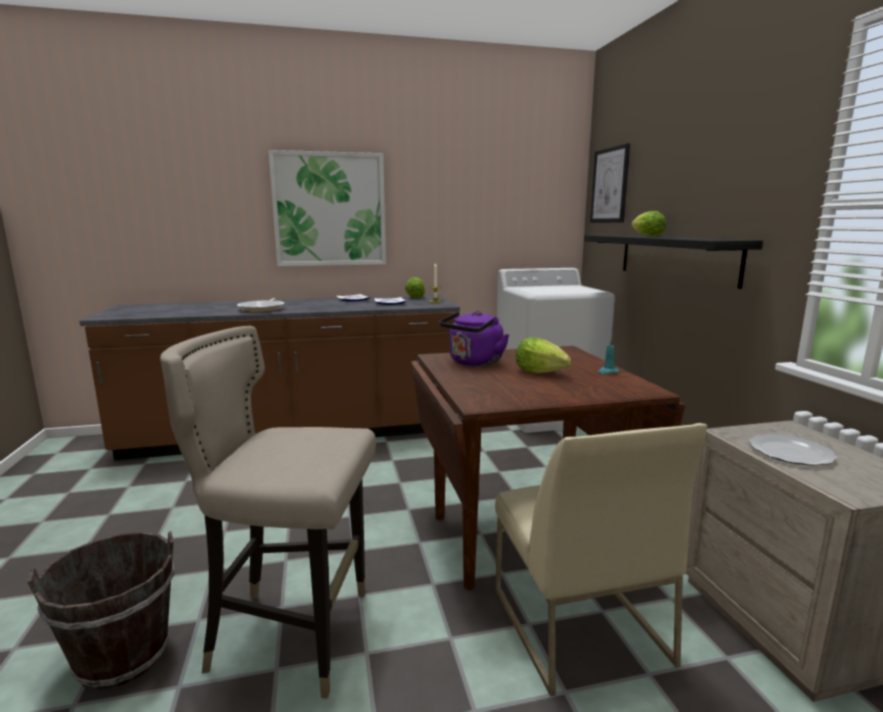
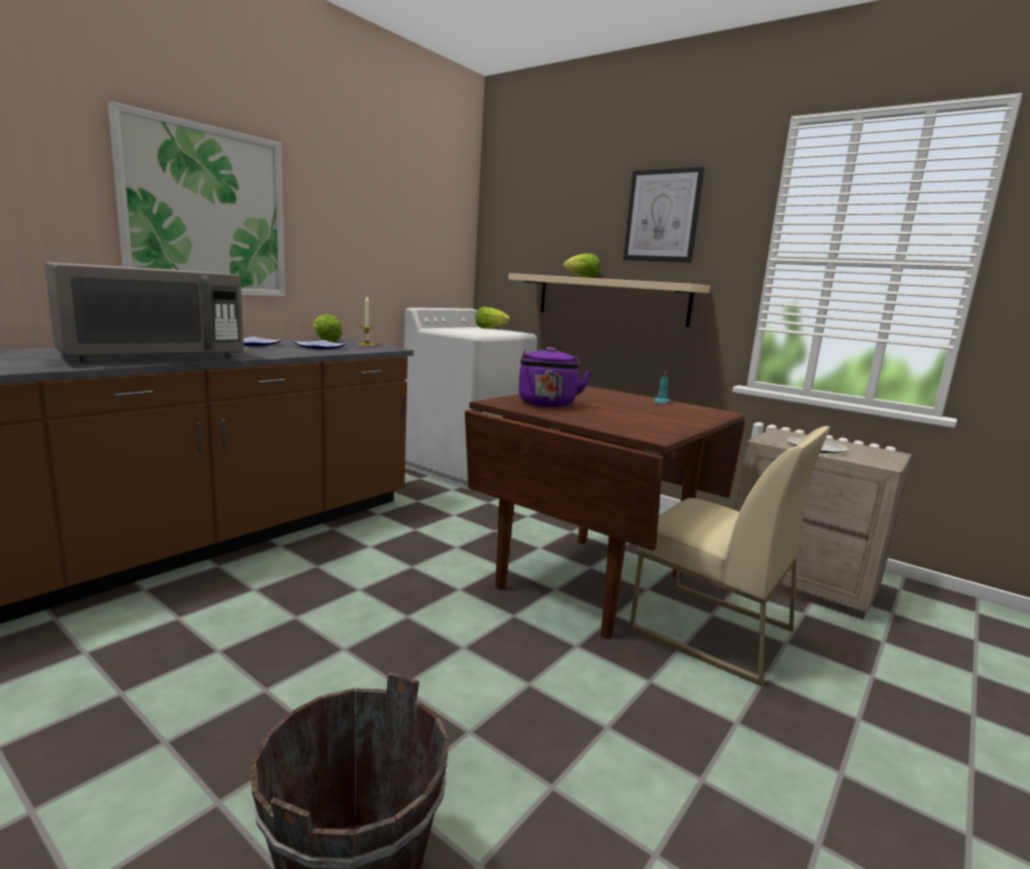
camera: 40 degrees left, 0 degrees up
beige stool [160,326,376,699] -> none
frying pan [237,298,284,312] -> grey microwave [44,262,244,363]
lettuce [516,337,571,374] -> lettuce moved to [475,307,510,329]
black shelf [584,235,763,289] -> beige shelf [509,273,710,327]
picture [590,143,630,223] -> picture moved to [623,166,705,263]

